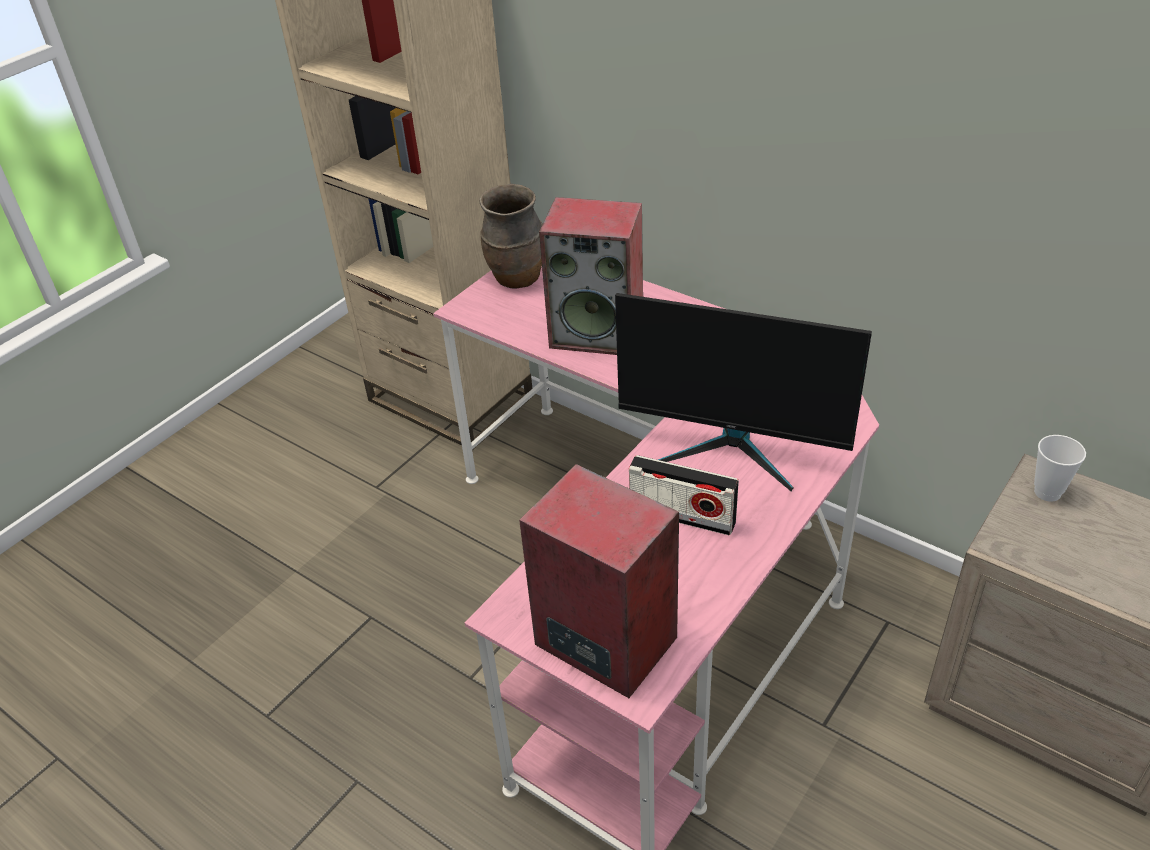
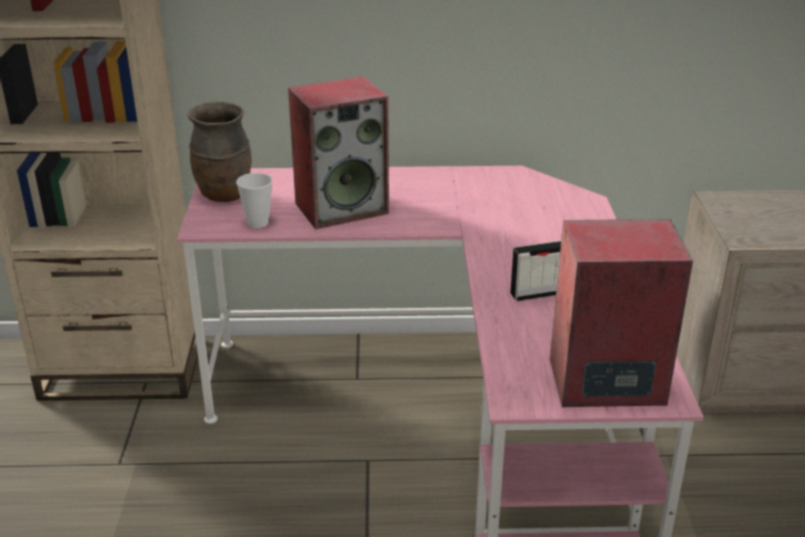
camera: 40 degrees left, 10 degrees down
monitor [615,293,872,491] -> none
cup [1034,435,1086,502] -> cup moved to [236,173,273,228]

